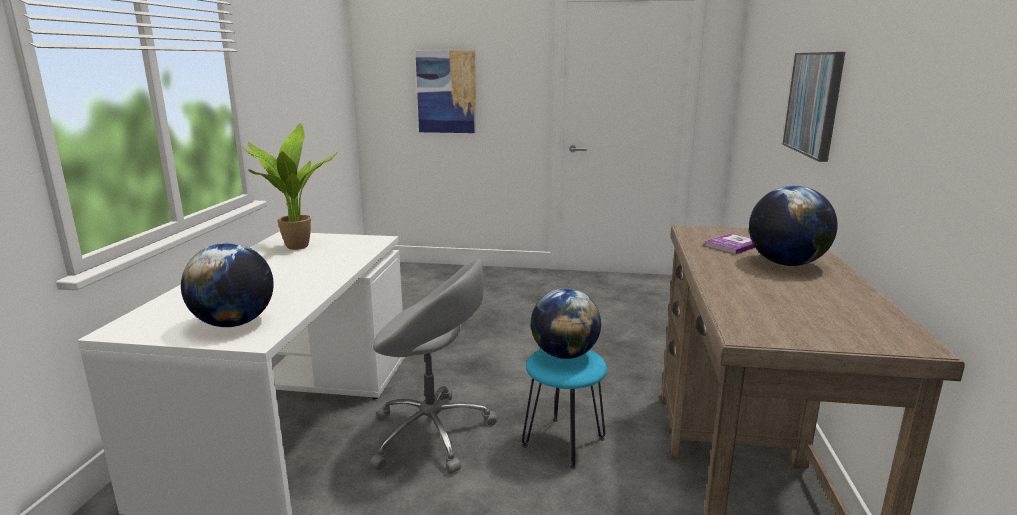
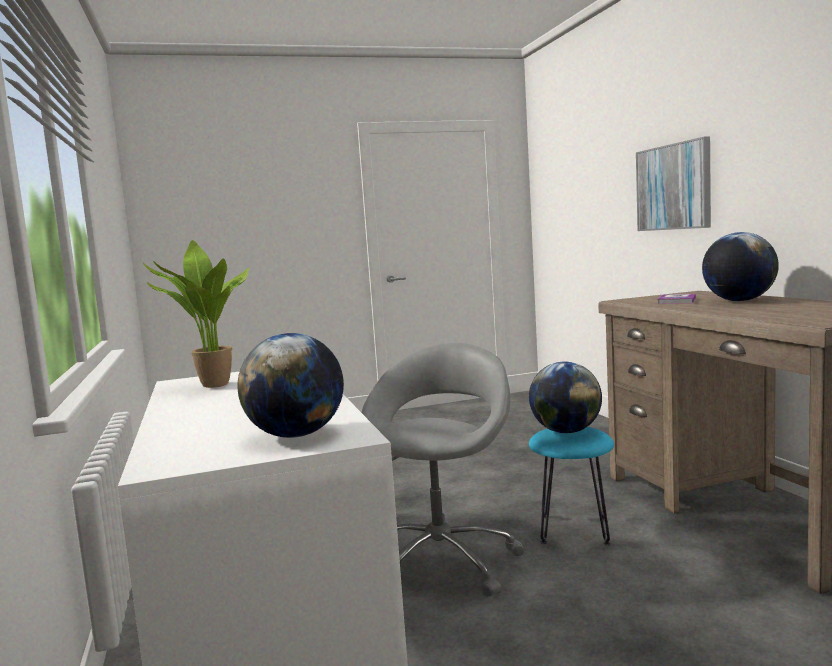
camera: 25 degrees left, 10 degrees down
grey office chair [370,258,497,474] -> grey office chair turned 45 degrees counterclockwise [362,343,525,597]
picture [415,50,476,133] -> none

